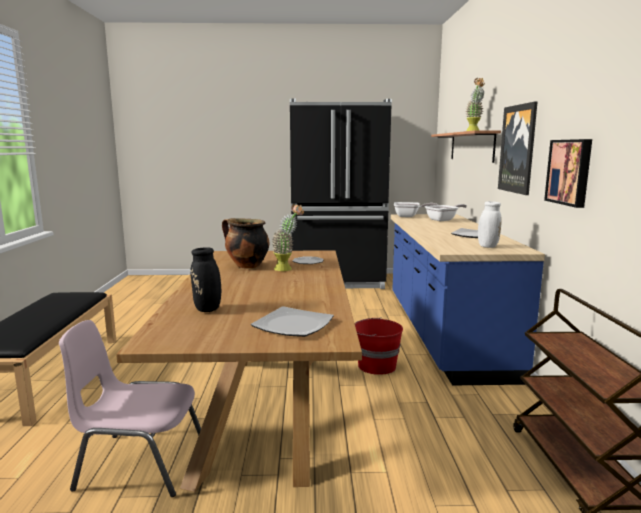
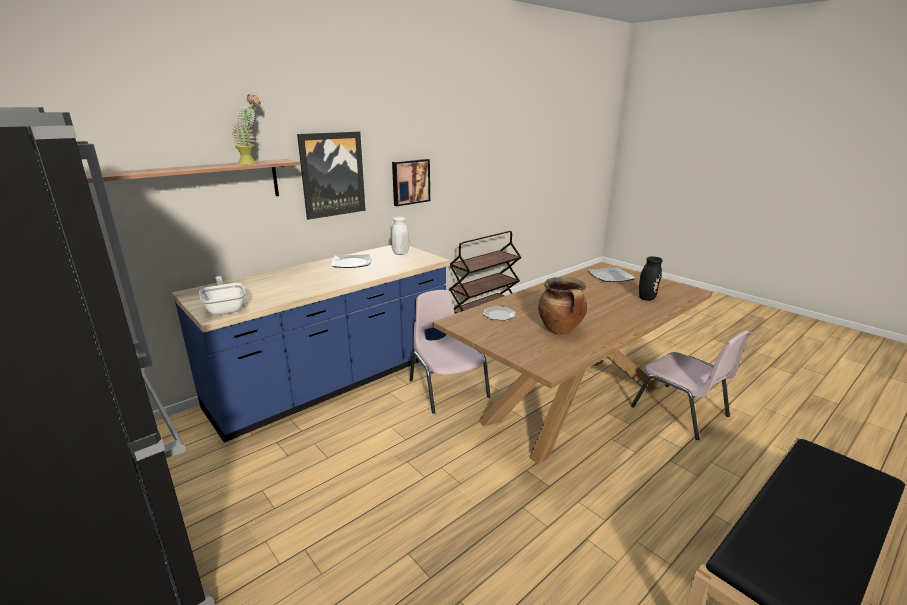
camera: 130 degrees left, 10 degrees up
potted plant [272,204,304,271] -> none
red bucket [355,317,403,375] -> pink chair [410,290,491,414]
frying pan [425,204,467,221] -> none

